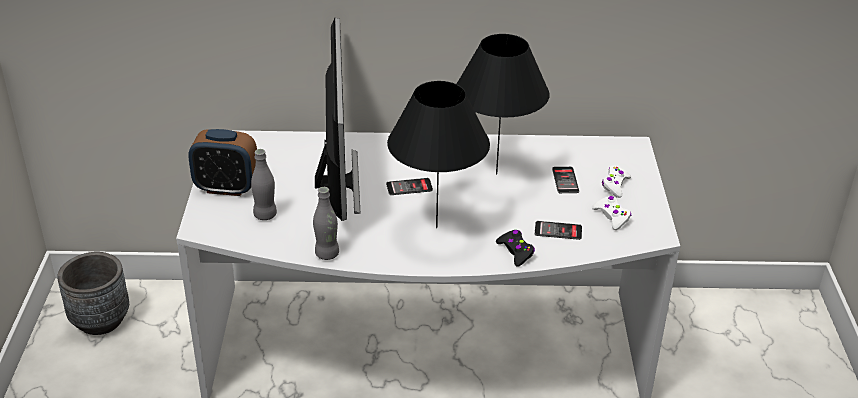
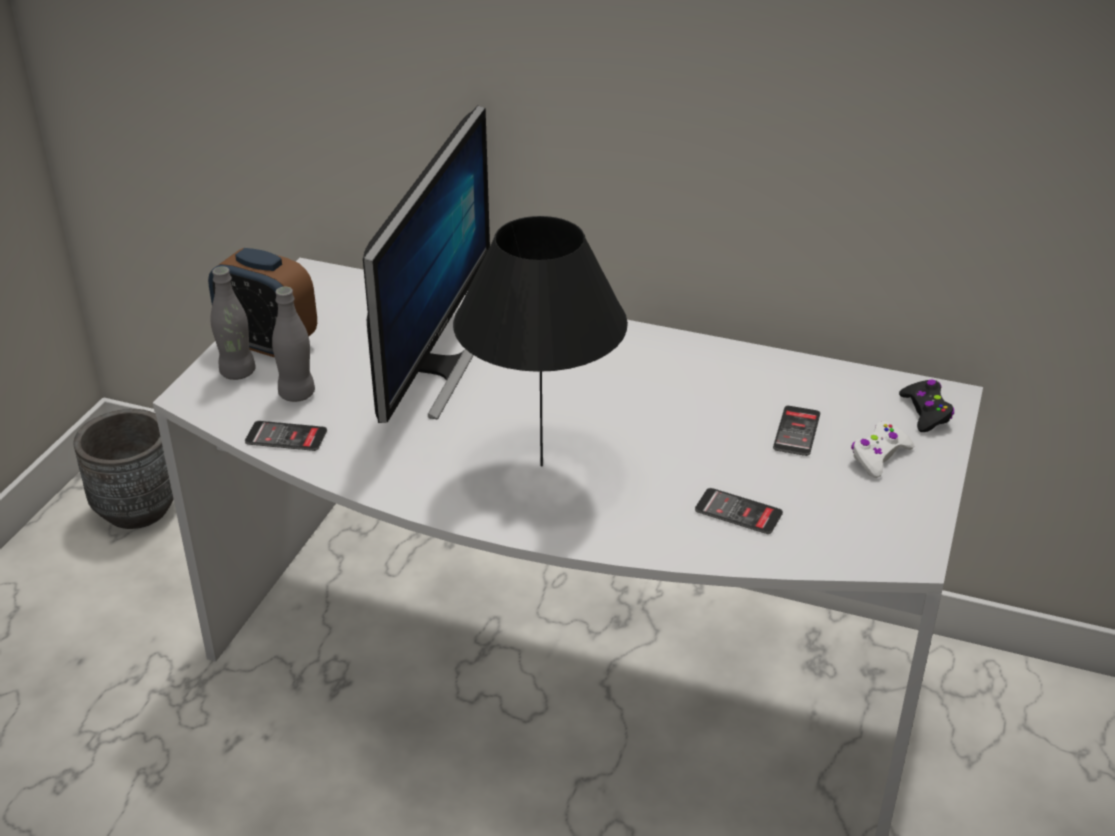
camera: 20 degrees right, 0 degrees up
grey bottle [313,187,339,260] -> grey bottle moved to [210,266,256,380]
phone [386,178,433,195] -> phone moved to [245,421,327,451]
black table lamp [456,34,549,174] -> none
black game controller [496,230,535,267] -> black game controller moved to [899,379,954,432]
white game controller [592,196,631,230] -> none

